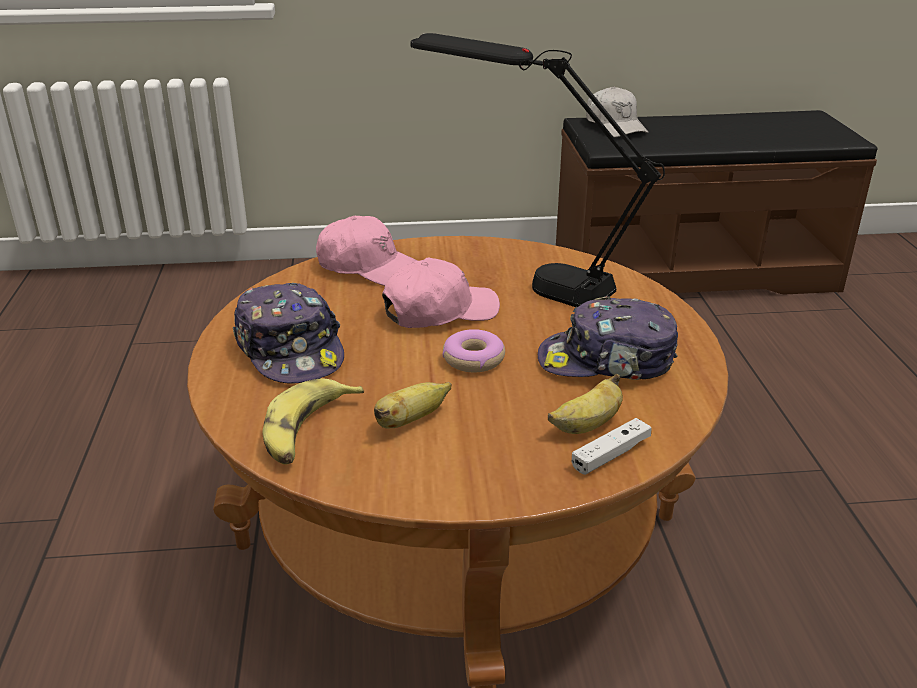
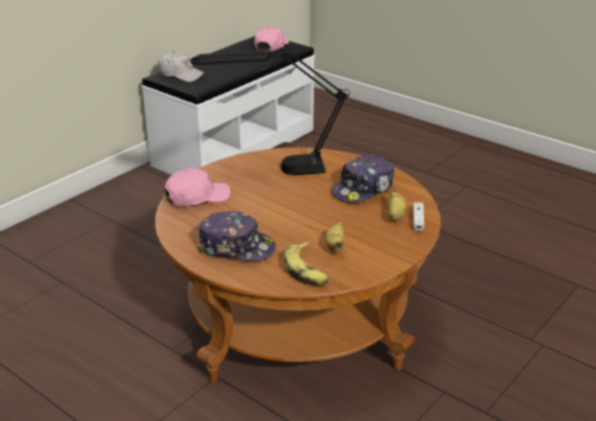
camera: 45 degrees left, 0 degrees up
pink cap [382,257,500,328] -> pink cap moved to [254,26,289,51]
donut [443,329,505,372] -> none
brown bench [556,110,878,294] -> white bench [142,36,315,175]

